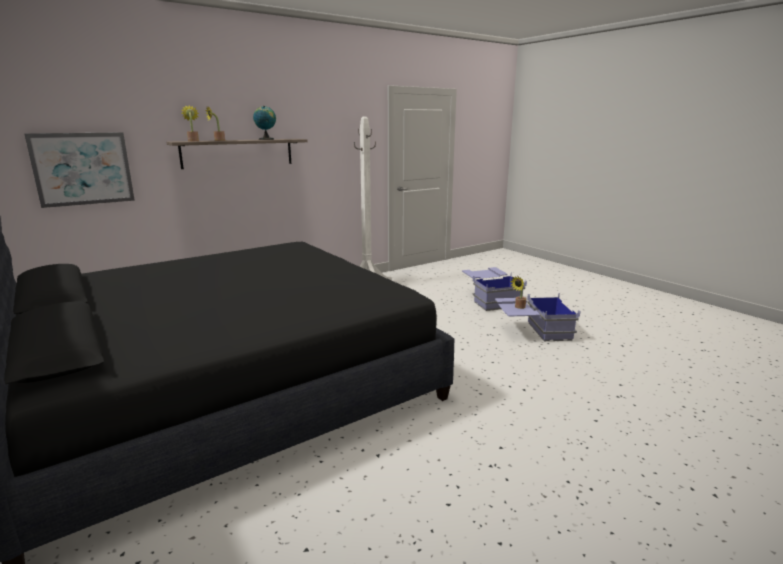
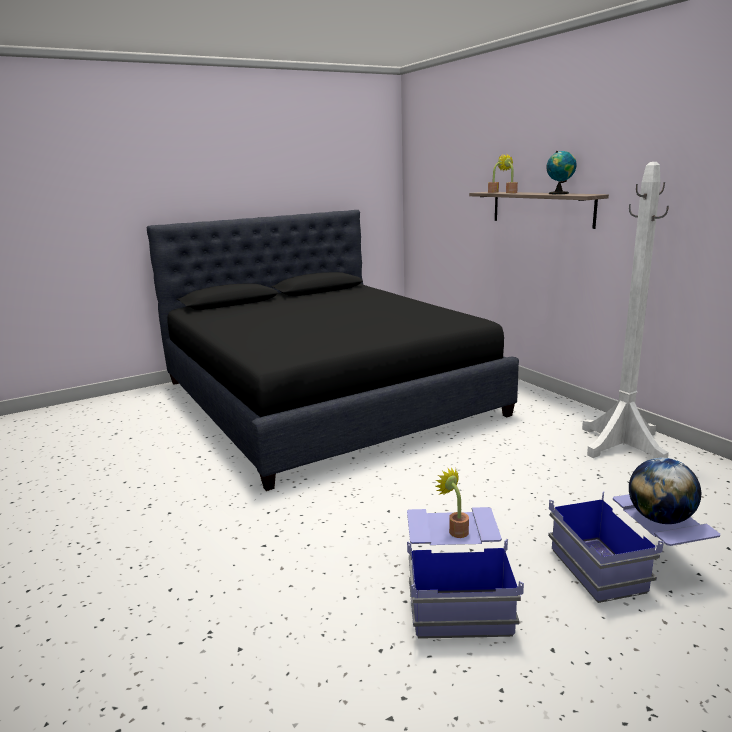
camera: 95 degrees right, 0 degrees up
picture [24,132,135,208] -> none
none -> globe [629,458,701,524]

